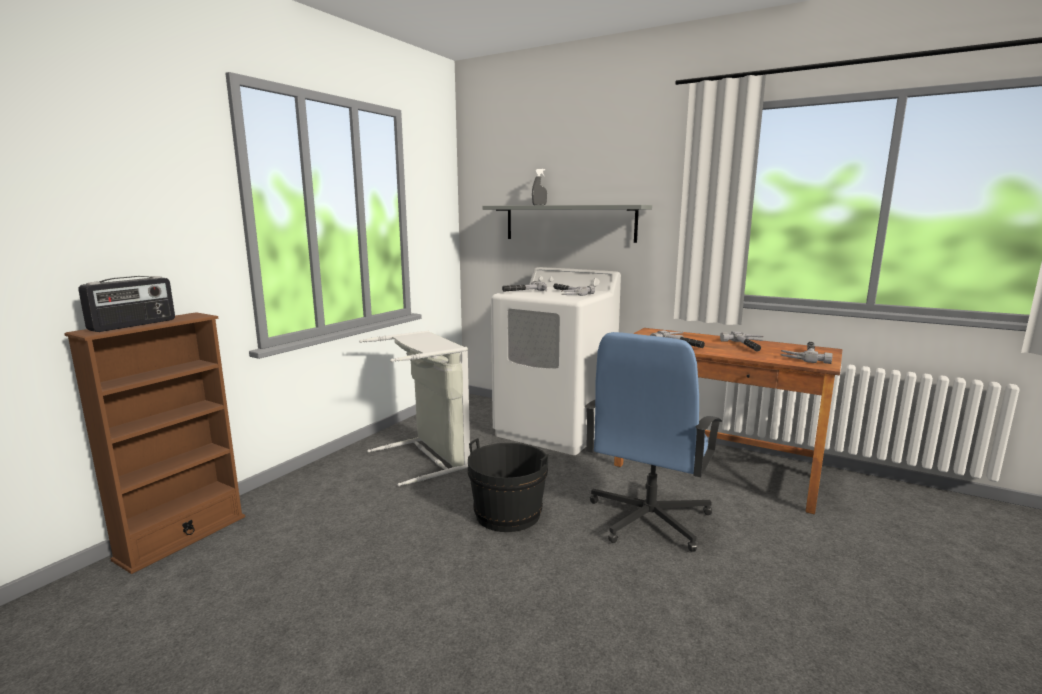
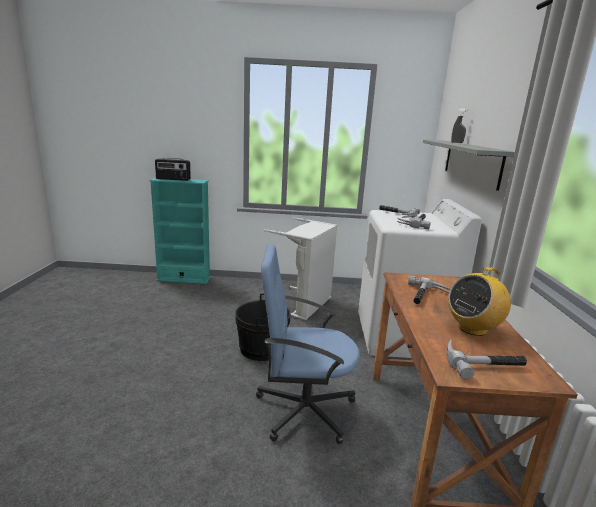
camera: 60 degrees right, 5 degrees up
brown bookcase [64,312,245,574] -> turquoise bookcase [149,178,211,284]
hammer [720,332,764,352] -> radio [448,267,511,336]

